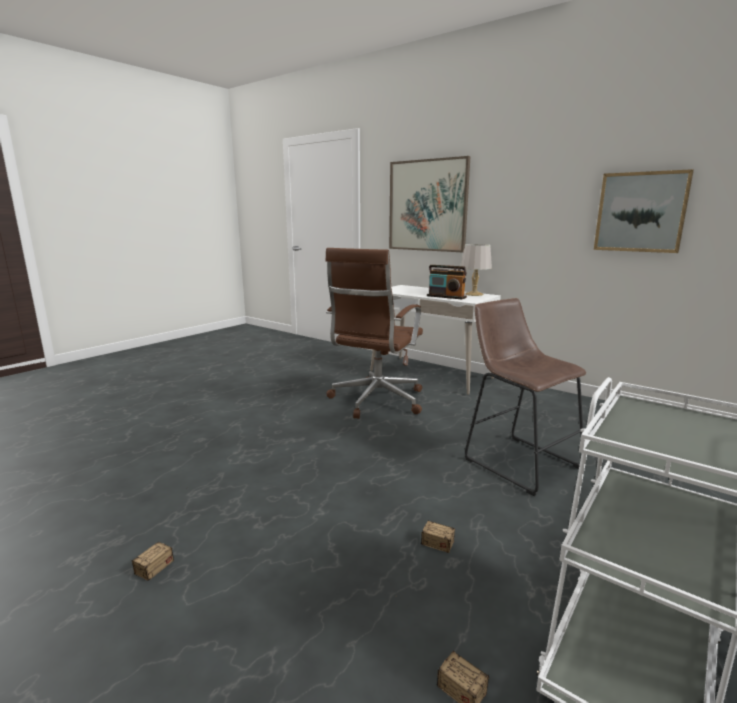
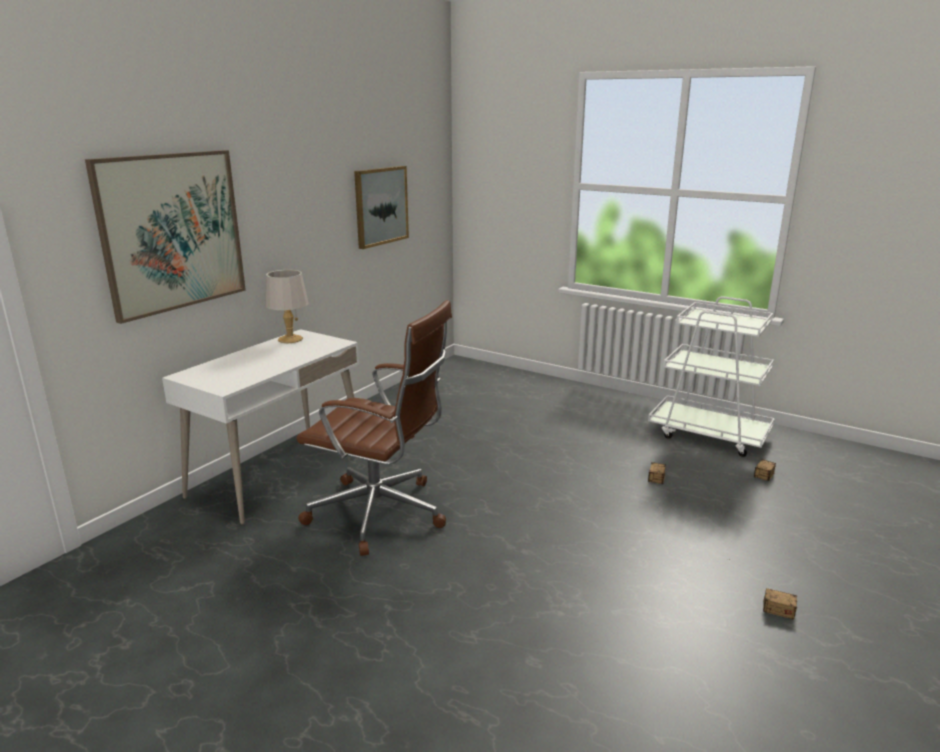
camera: 95 degrees left, 5 degrees up
radio [427,265,467,299] -> none
brown stool [465,298,586,496] -> none

